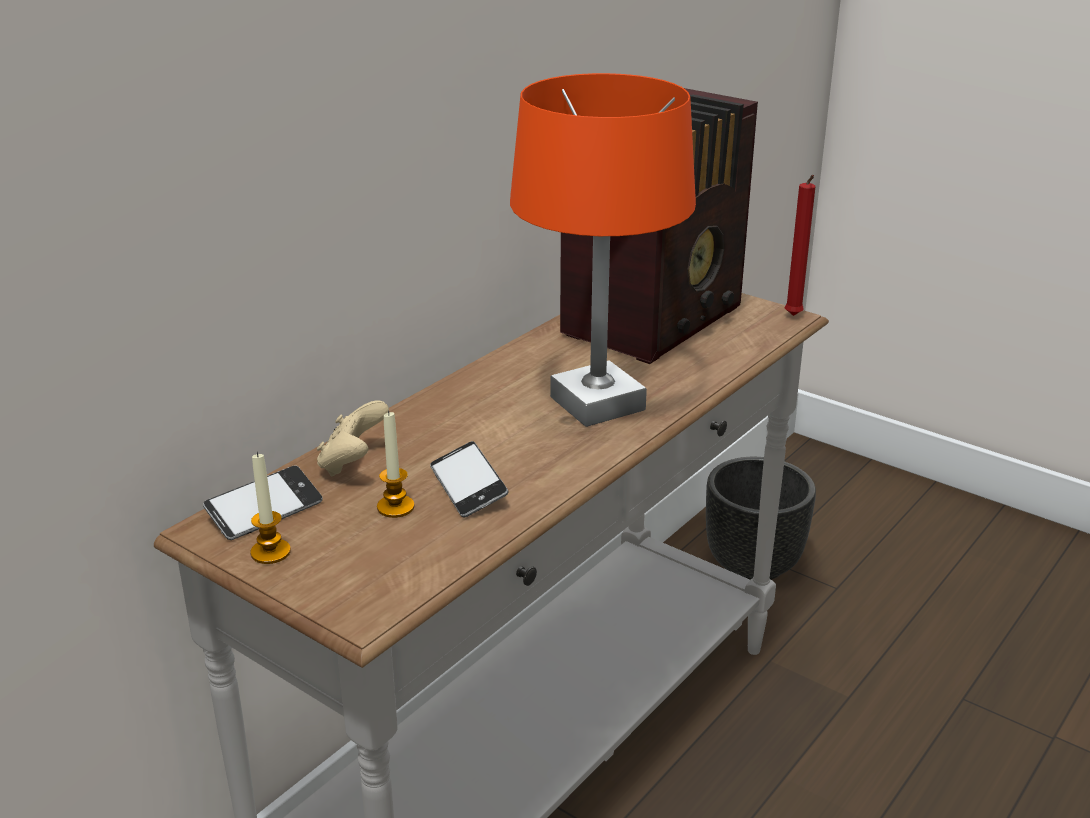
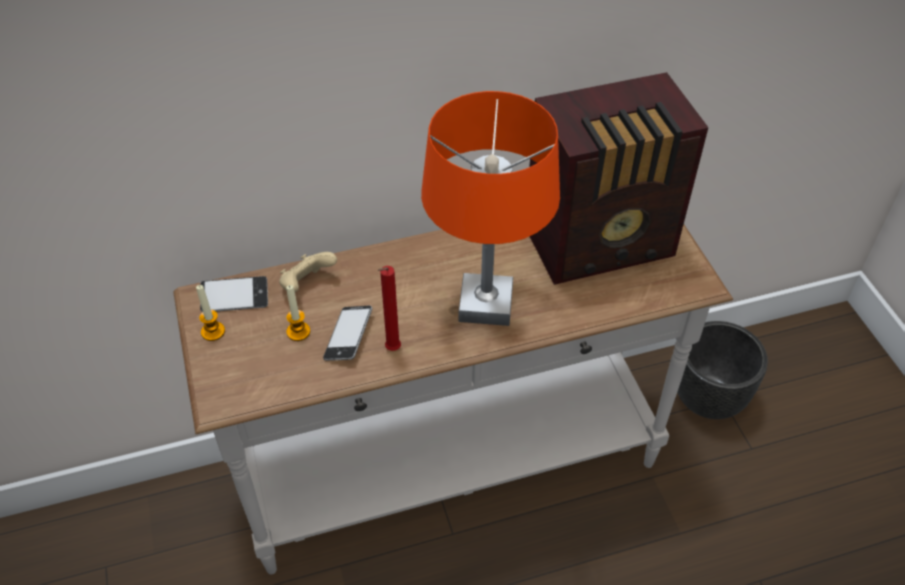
camera: 35 degrees right, 20 degrees up
red candle [785,175,816,316] -> red candle moved to [378,266,401,351]

